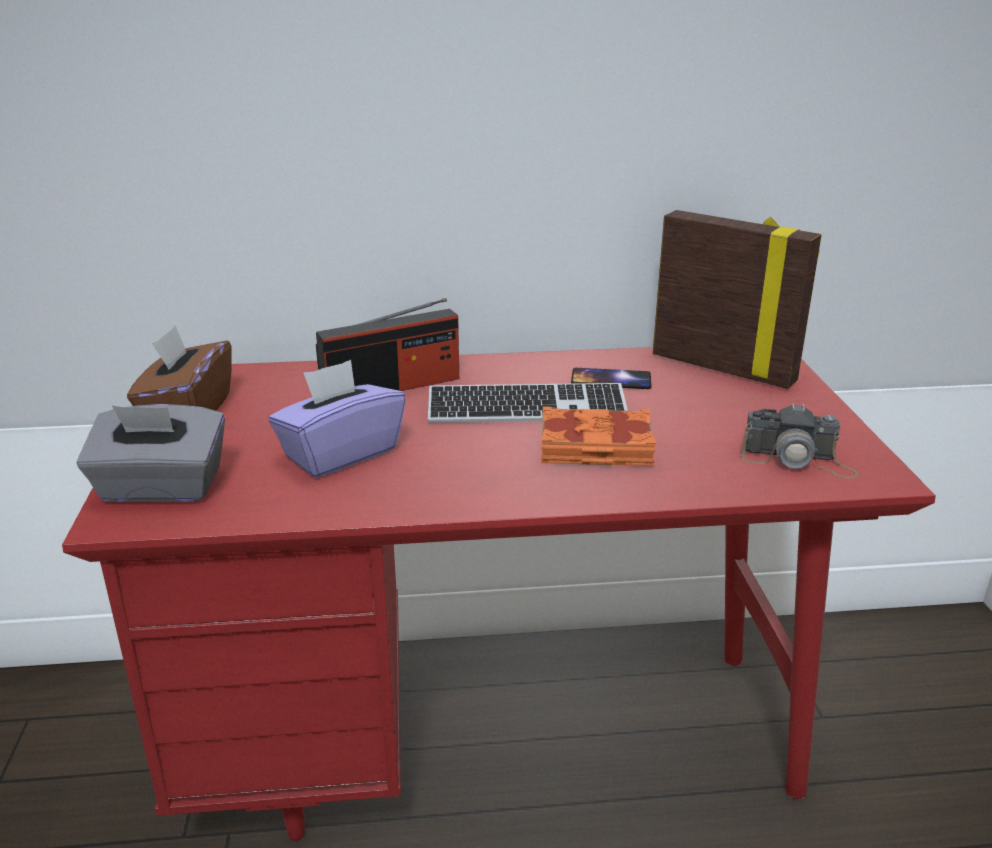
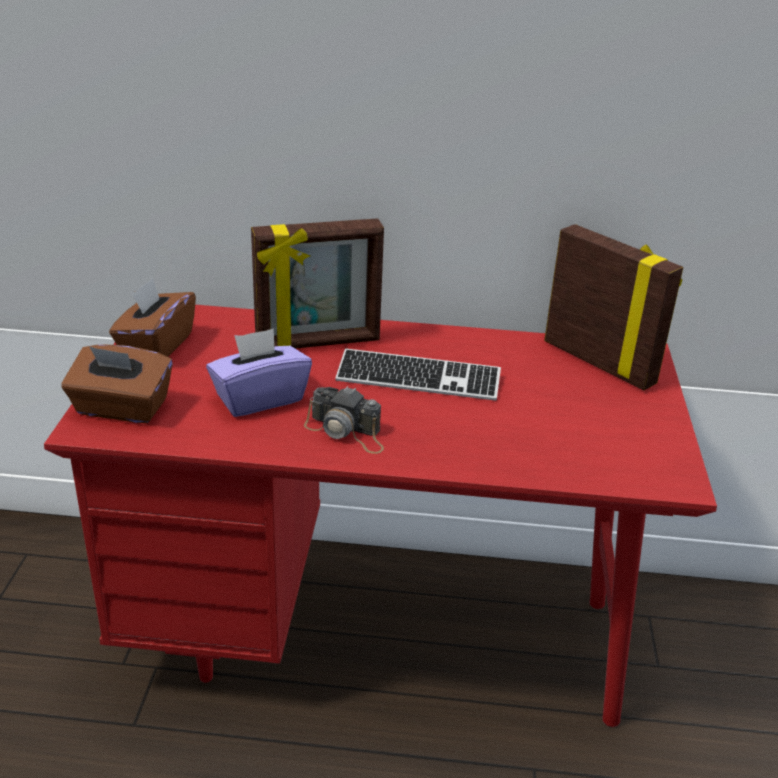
camera: 10 degrees right, 5 degrees up
grey tissue box [77,404,225,502] -> brown tissue box [61,345,173,423]
radio [316,298,459,391] -> picture frame [251,218,384,349]
orange book [541,406,656,466] -> none
phone [571,368,651,389] -> none
camera [741,403,859,478] -> camera moved to [304,386,384,454]

